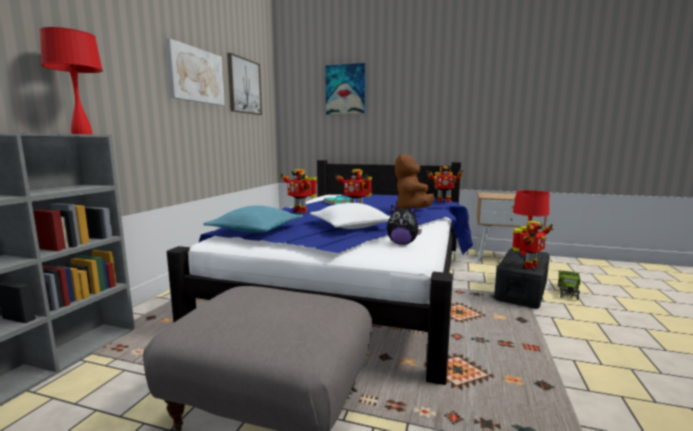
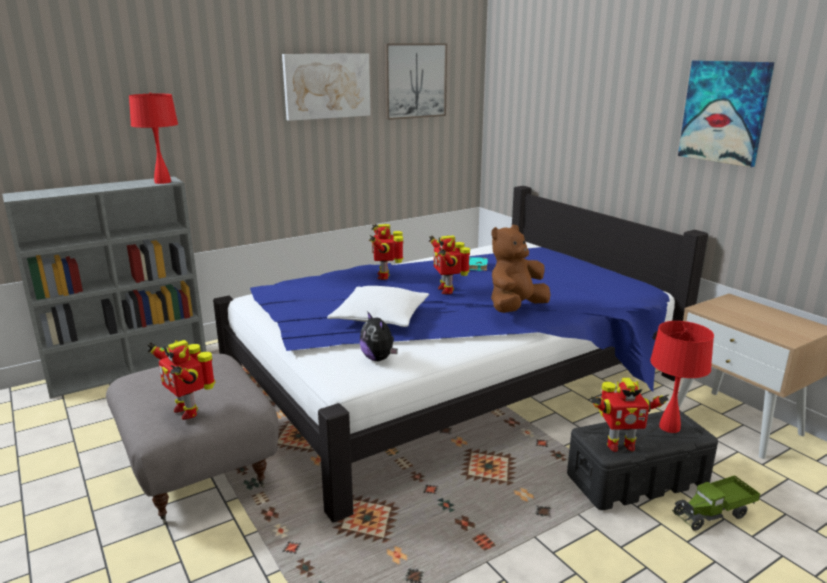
camera: 40 degrees right, 10 degrees up
turquoise pillow [203,205,303,233] -> none
picture [325,63,365,115] -> picture moved to [678,61,774,167]
toy robot [426,166,464,202] -> toy robot moved to [148,340,215,420]

